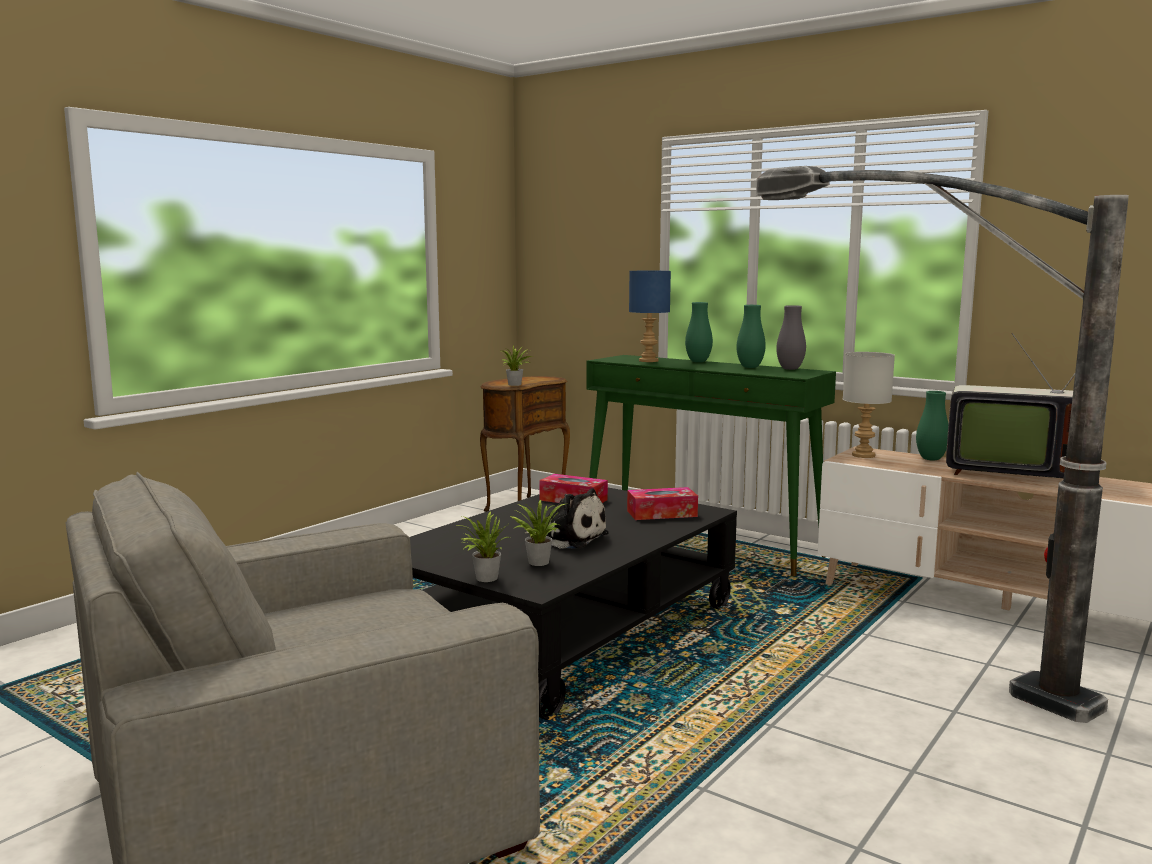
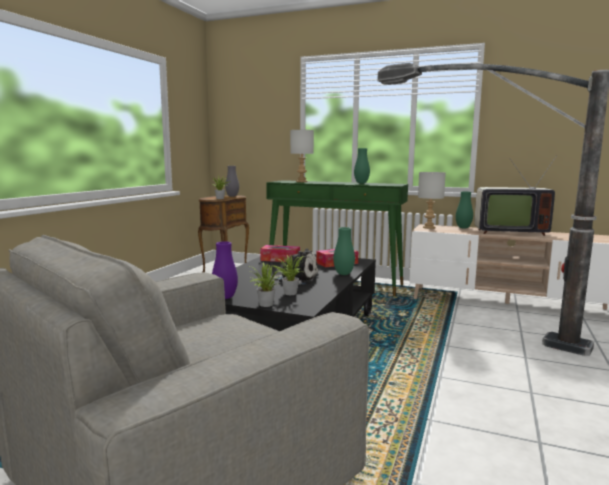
camera: 15 degrees left, 0 degrees up
blue table lamp [629,271,671,362] -> grey table lamp [290,130,314,182]
green vase [685,302,713,362] -> green vase moved to [333,227,355,275]
grey vase [776,305,806,370] -> grey vase moved to [225,166,239,197]
none -> purple vase [212,242,238,299]

